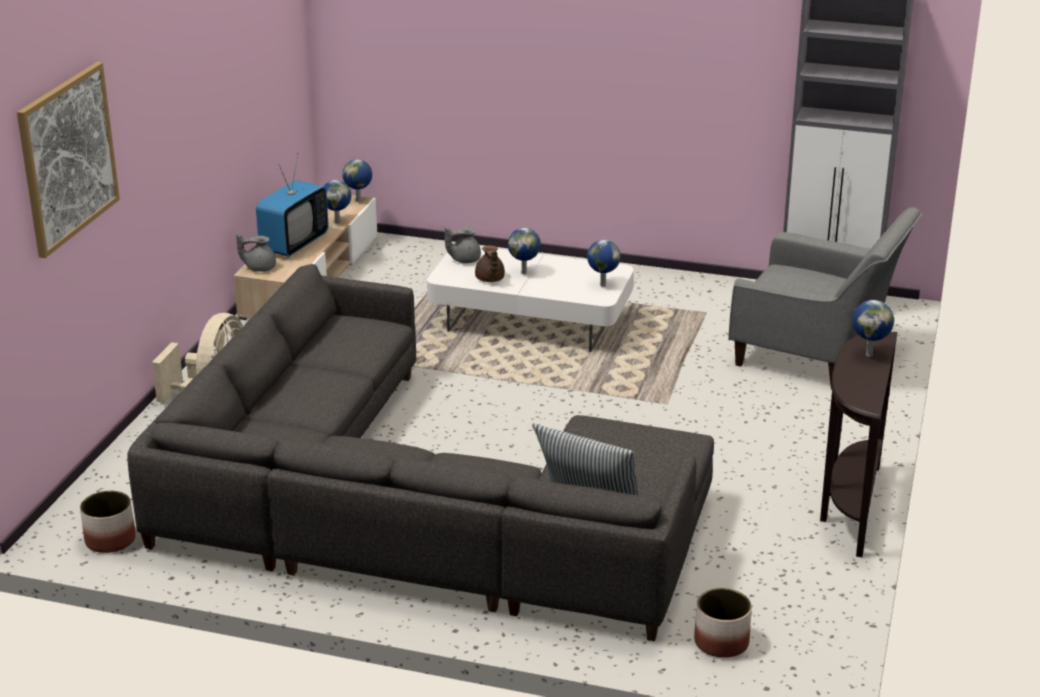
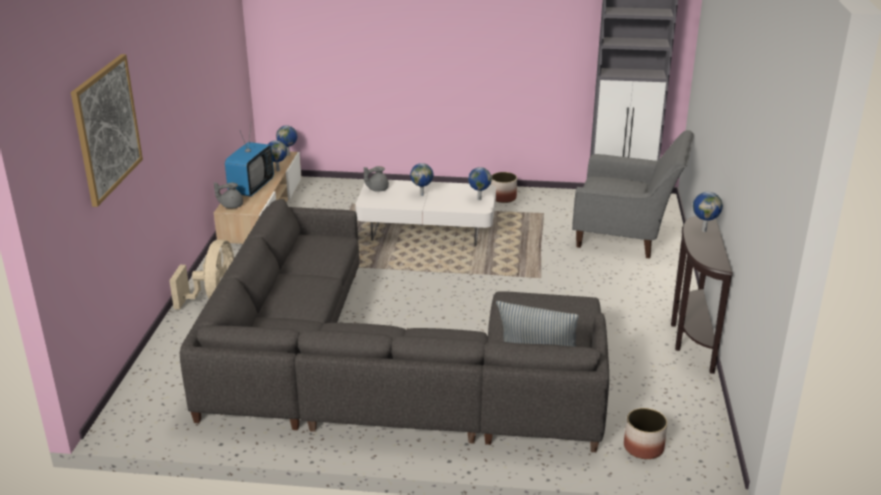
camera: 10 degrees left, 0 degrees up
planter [80,491,136,553] -> planter moved to [491,172,517,203]
brown teapot [475,246,505,282] -> none

